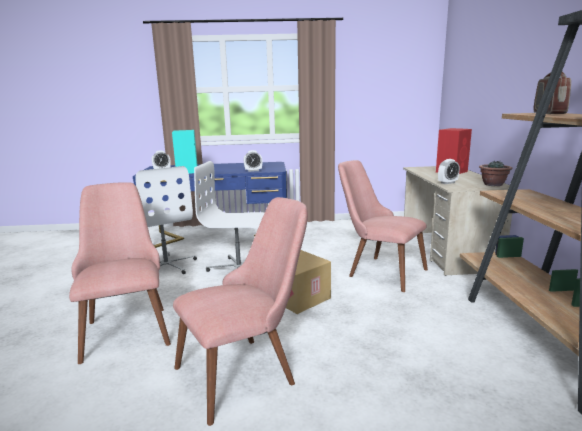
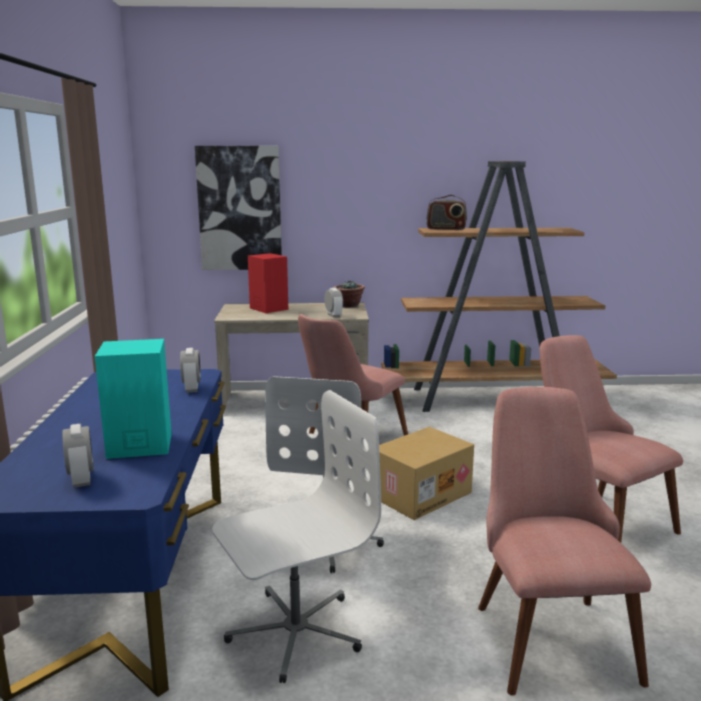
camera: 90 degrees left, 0 degrees up
pink chair [69,182,171,364] -> pink chair turned 105 degrees clockwise [478,387,651,695]
none -> picture [195,146,282,270]

